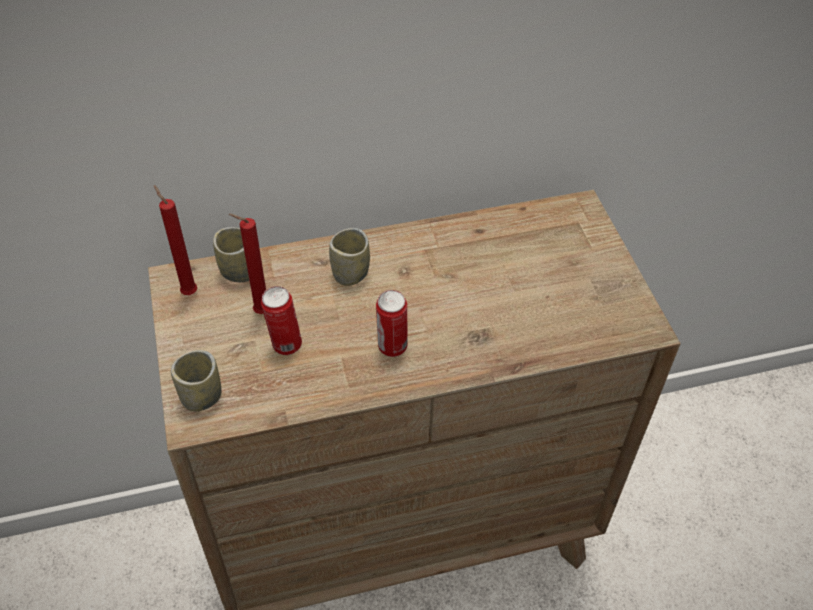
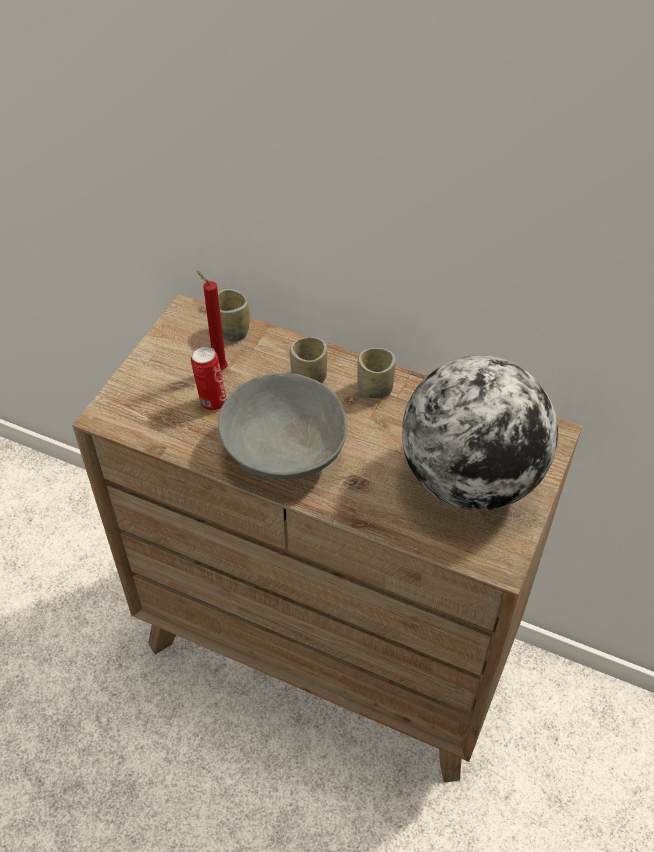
camera: 40 degrees right, 0 degrees up
red candle [154,185,197,295] -> none
cup [171,350,221,411] -> cup moved to [358,348,396,399]
can [376,290,408,357] -> grey bowl [218,373,347,479]
none -> globe [402,355,558,511]

